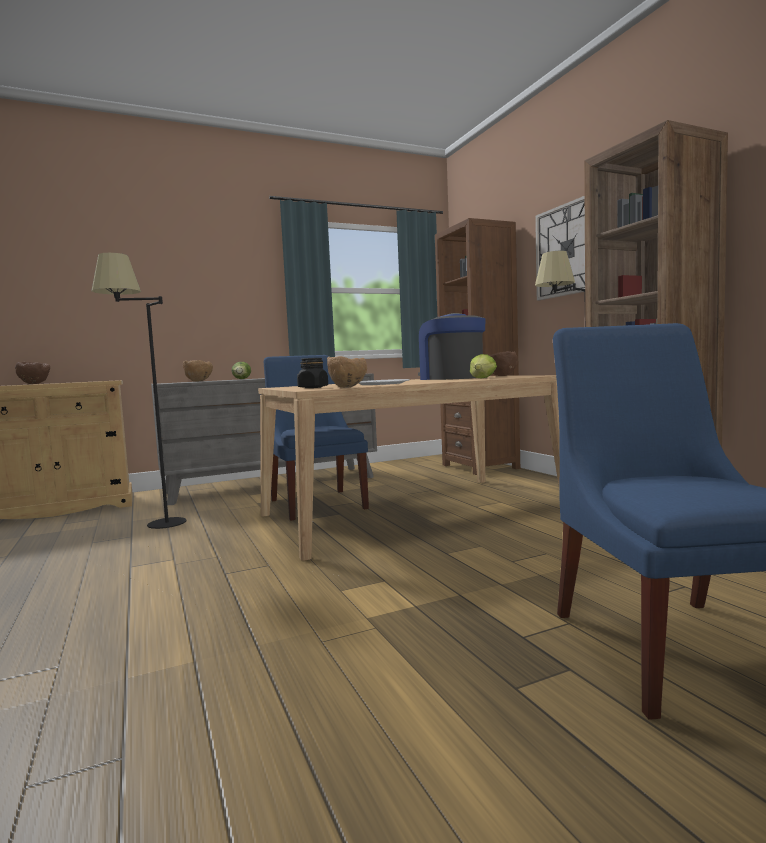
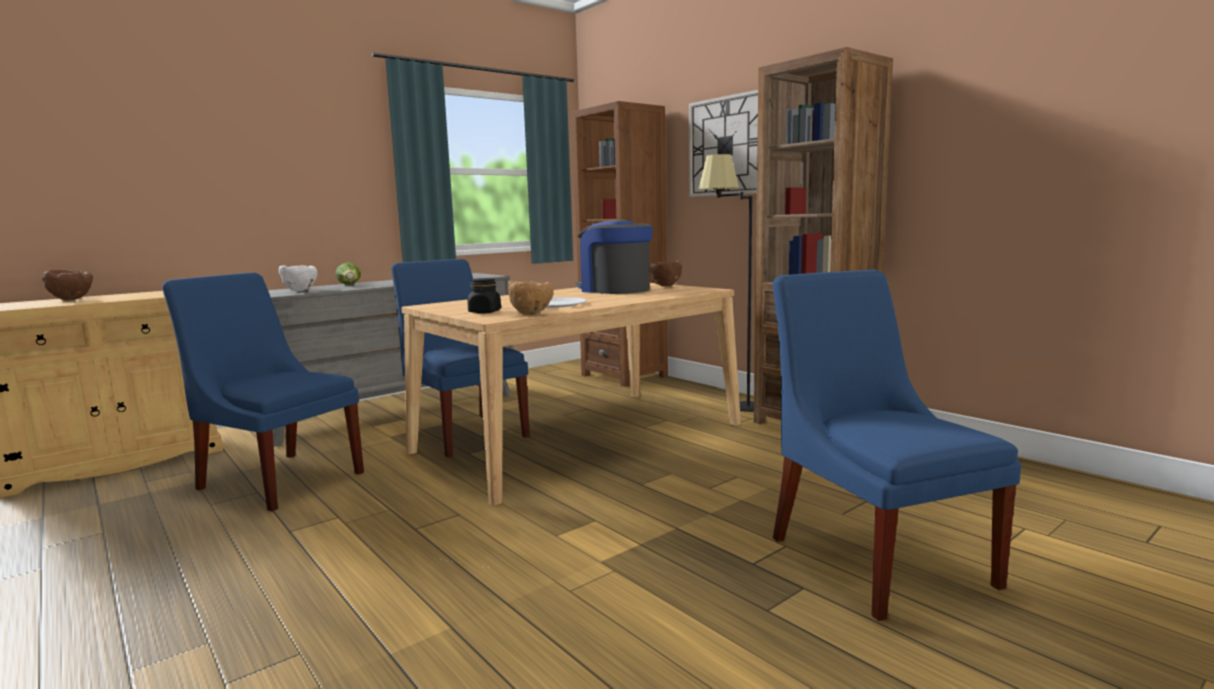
camera: 15 degrees left, 5 degrees up
black floor lamp [91,253,187,529] -> blue chair [162,272,364,512]
brown bowl [183,360,213,382] -> white bowl [279,265,318,292]
lettuce [470,354,497,379] -> none

